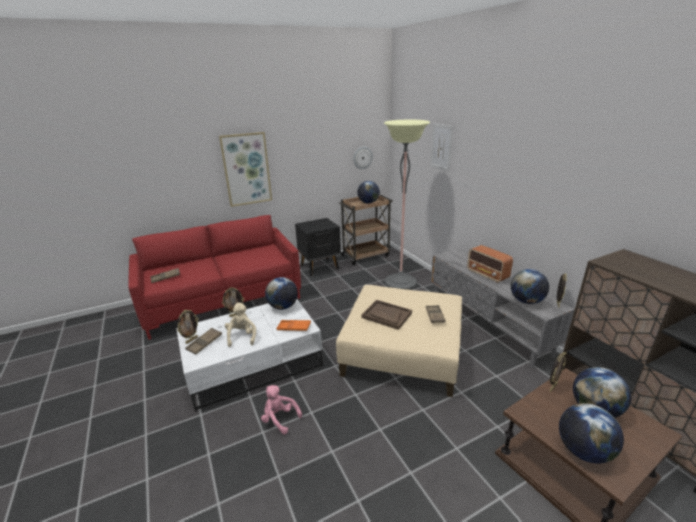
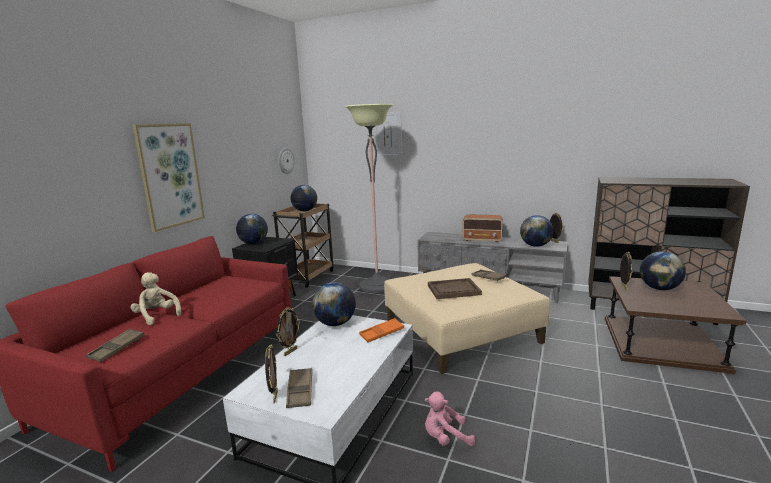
camera: 40 degrees left, 10 degrees down
beige plush toy [225,303,256,347] -> beige plush toy moved to [131,272,181,325]
globe [559,403,624,464] -> globe moved to [236,214,268,244]

